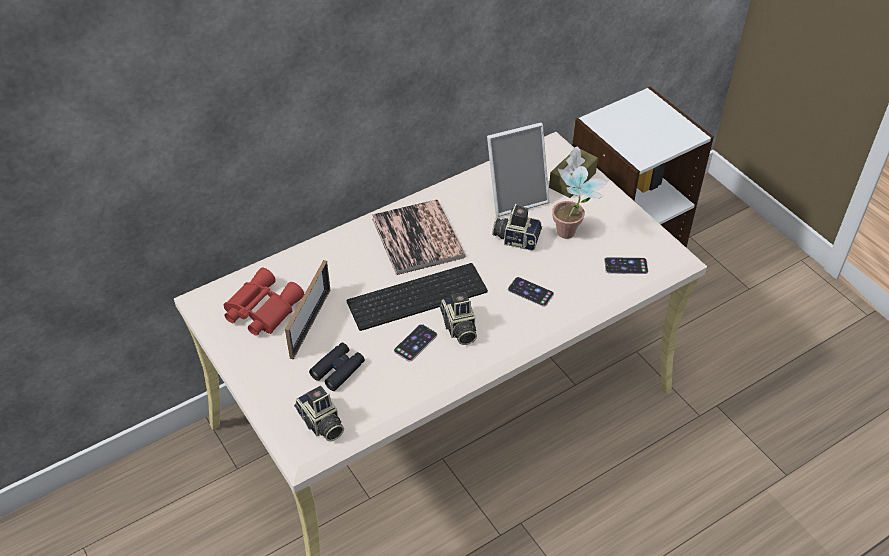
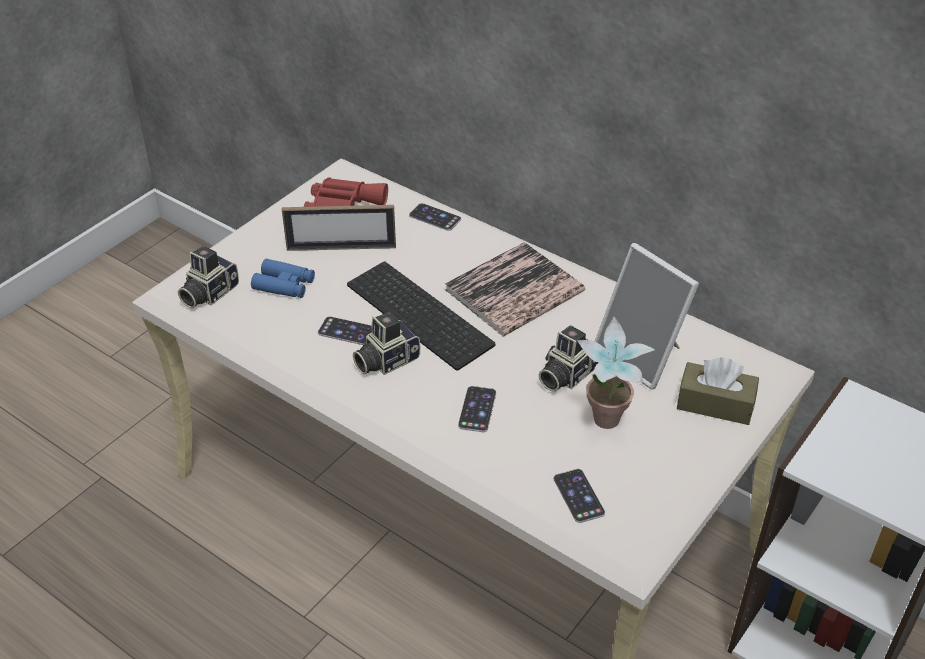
camera: 70 degrees right, 5 degrees down
black binoculars [309,343,365,391] -> blue binoculars [251,259,315,298]
camera [492,204,542,251] -> camera turned 135 degrees counterclockwise [539,326,599,392]
none -> phone [409,203,461,231]

